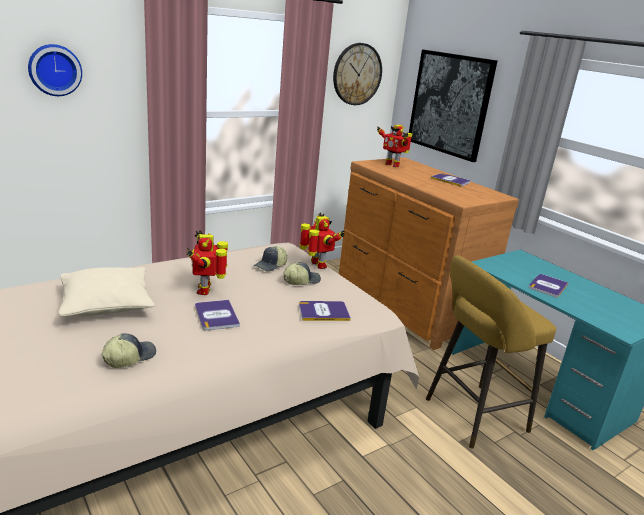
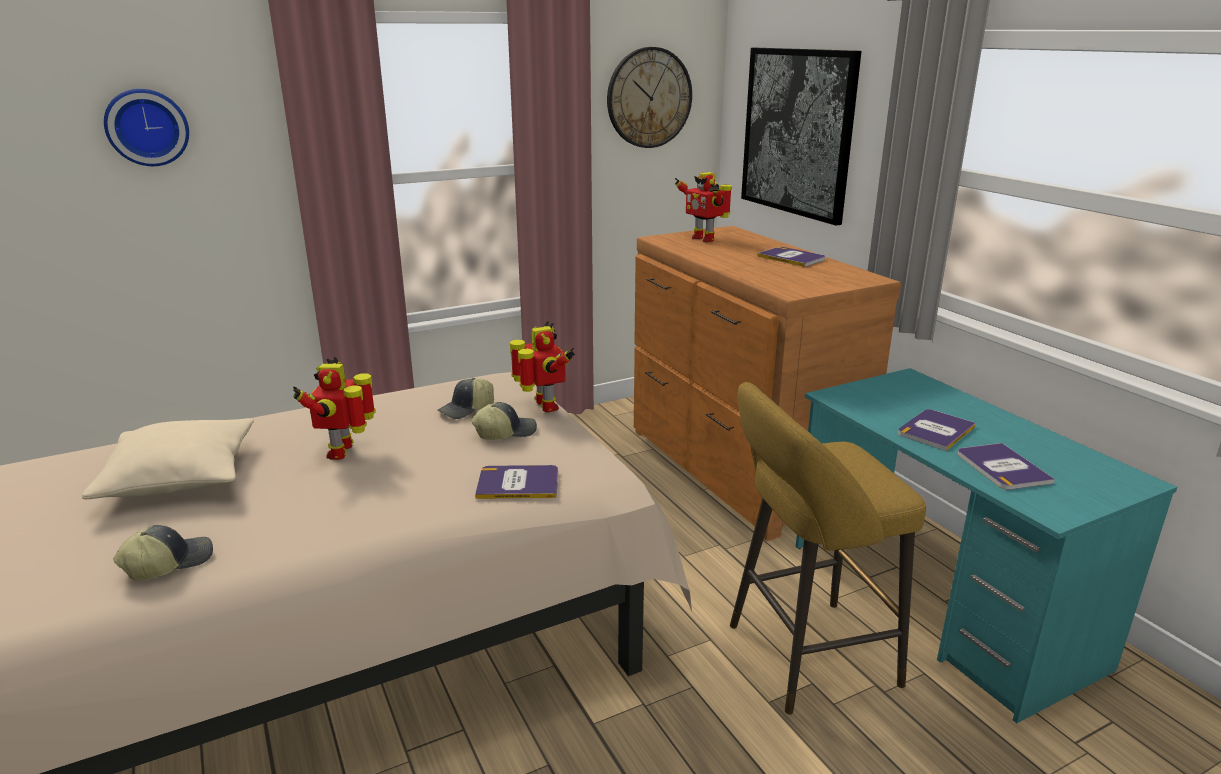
camera: 10 degrees right, 0 degrees up
book [195,300,240,330] -> book moved to [957,443,1055,490]

